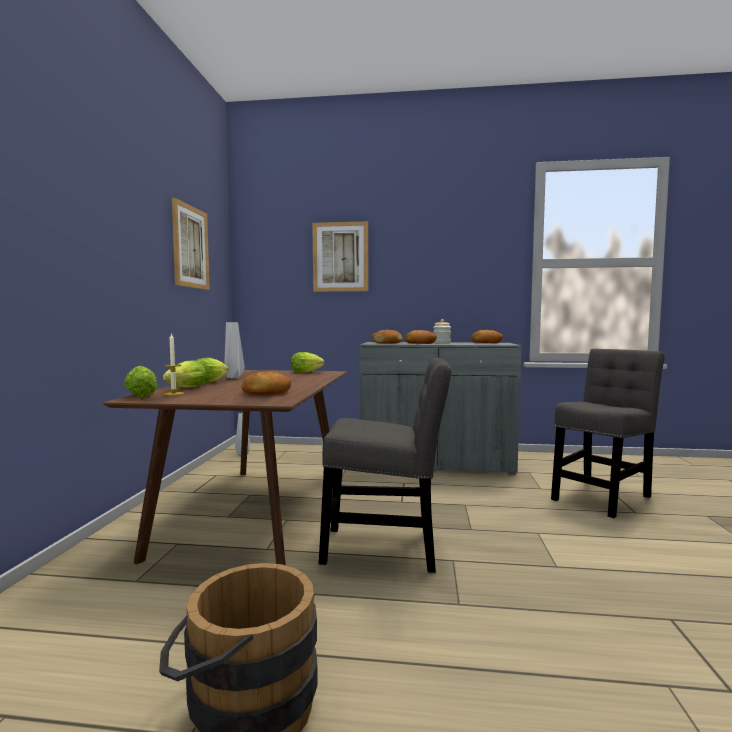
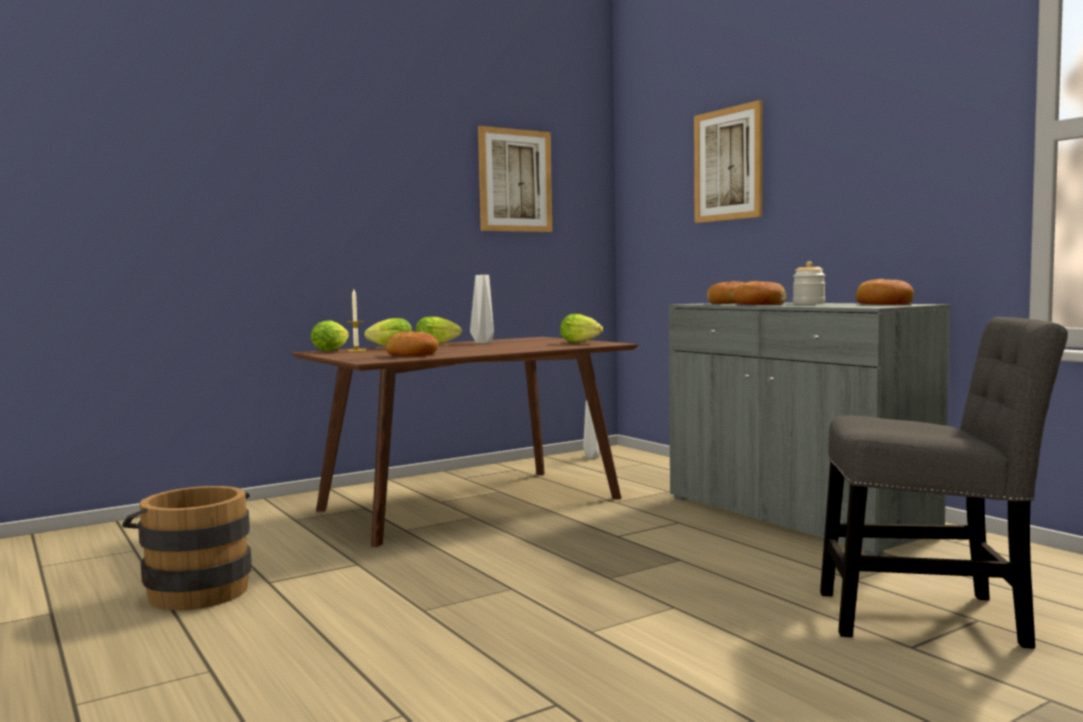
camera: 50 degrees right, 0 degrees up
grey chair [319,357,452,573] -> none

